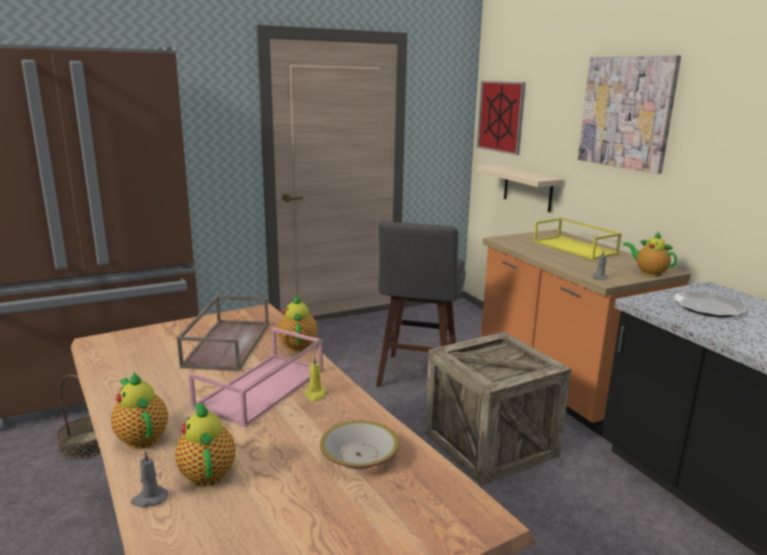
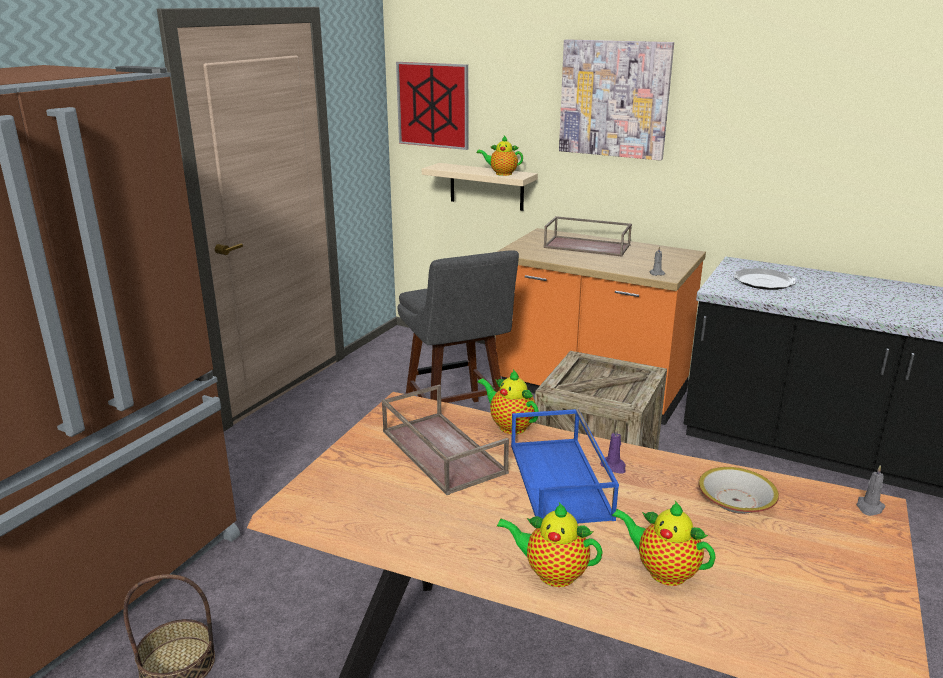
camera: 35 degrees left, 5 degrees up
grey candle [131,451,168,507] -> grey candle moved to [857,465,885,516]
pink tray [189,327,323,427] -> blue tray [511,409,619,524]
yellow candle [305,356,327,402] -> purple candle [600,427,626,474]
yellow tray [533,218,622,260] -> brown tray [543,216,632,257]
teapot [624,231,677,276] -> teapot moved to [477,136,523,176]

